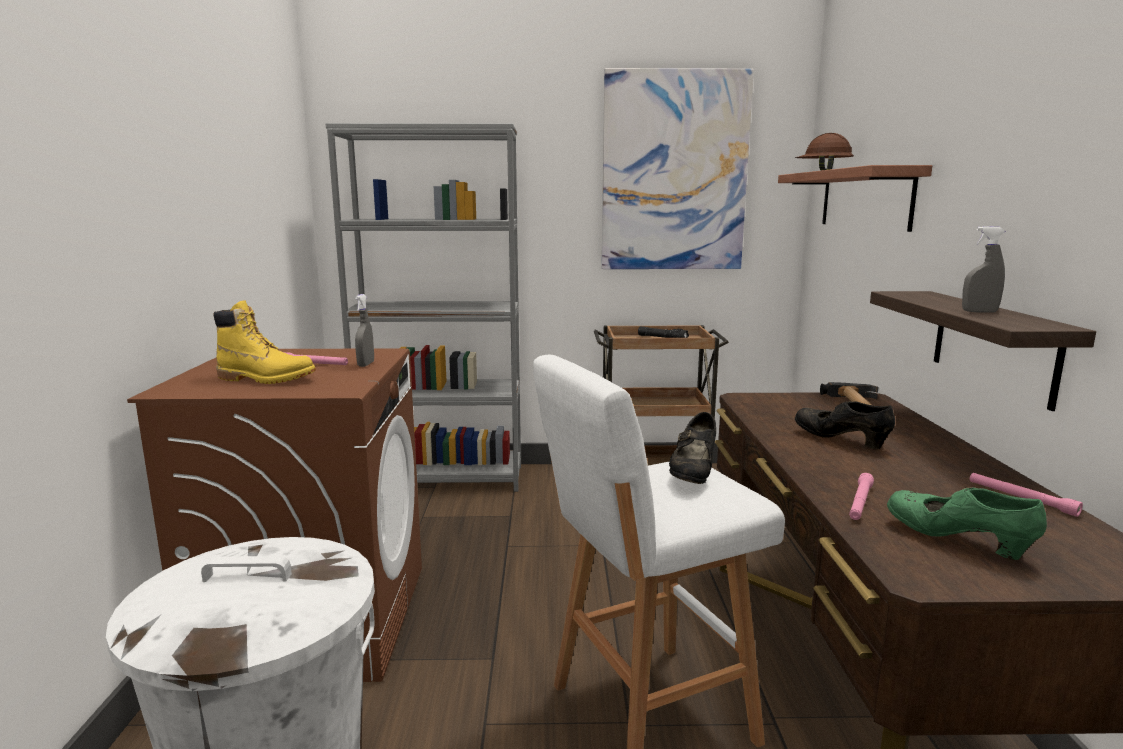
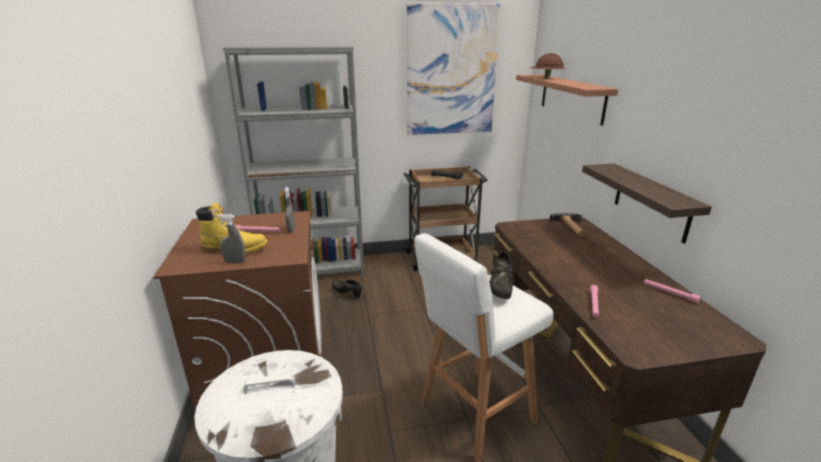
camera: 10 degrees left, 10 degrees up
black shoe [795,401,895,449] -> black shoe moved to [332,279,362,298]
green shoe [887,487,1047,560] -> none
grey spray bottle [962,226,1005,313] -> grey spray bottle moved to [217,214,246,263]

